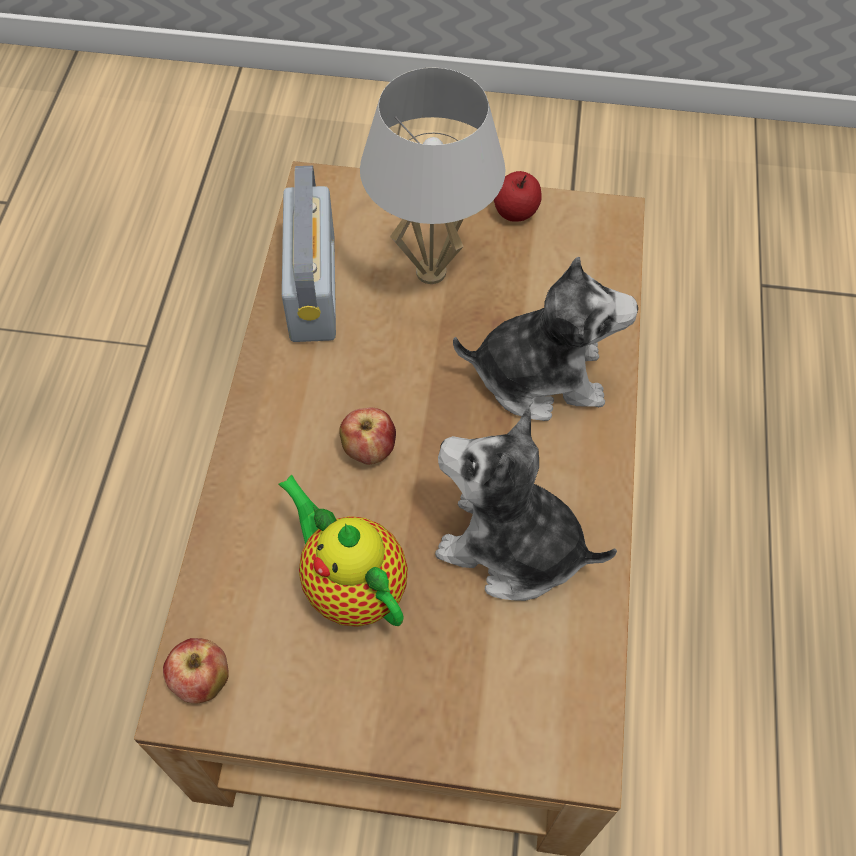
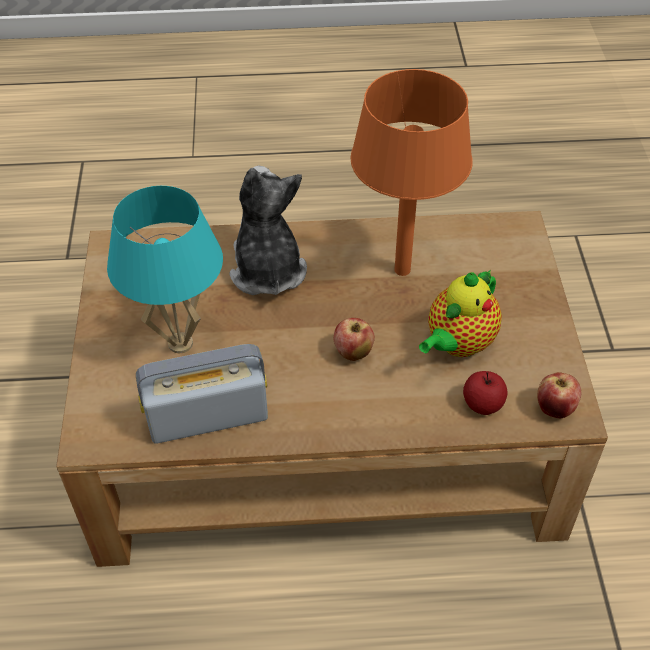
camera: 100 degrees left, 10 degrees down
white table lamp [360,68,506,284] -> turquoise table lamp [107,186,223,353]
plush toy [435,407,617,601] -> orange table lamp [351,69,473,276]
apple [494,171,542,221] -> apple moved to [463,371,507,415]

